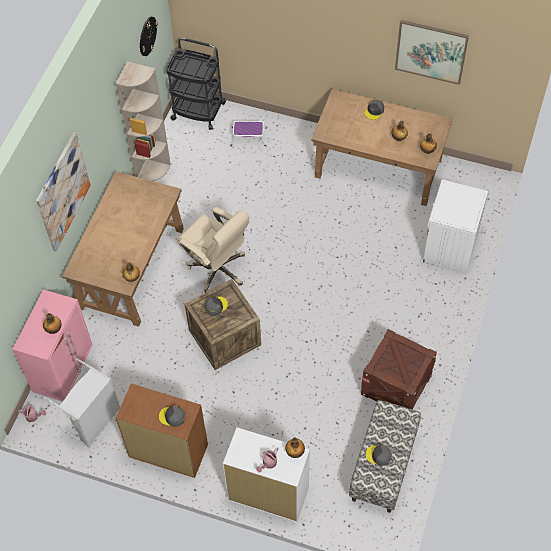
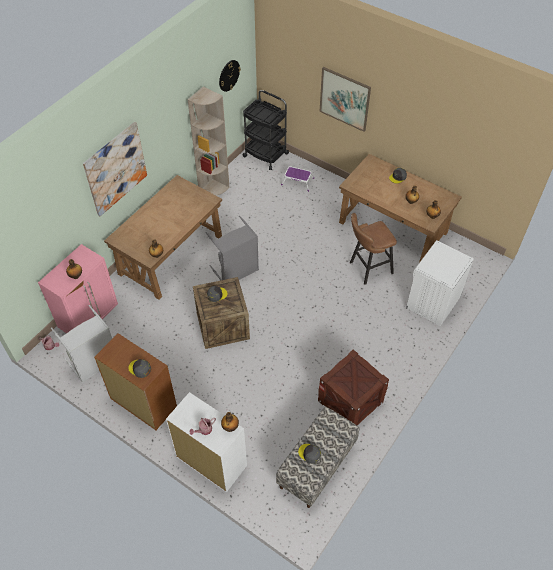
camera: 15 degrees right, 5 degrees down
beige office chair [177,207,249,293] -> grey laundry basket [205,216,259,280]
picture [395,20,469,85] -> picture moved to [319,67,371,132]
none -> brown stool [350,213,397,284]

